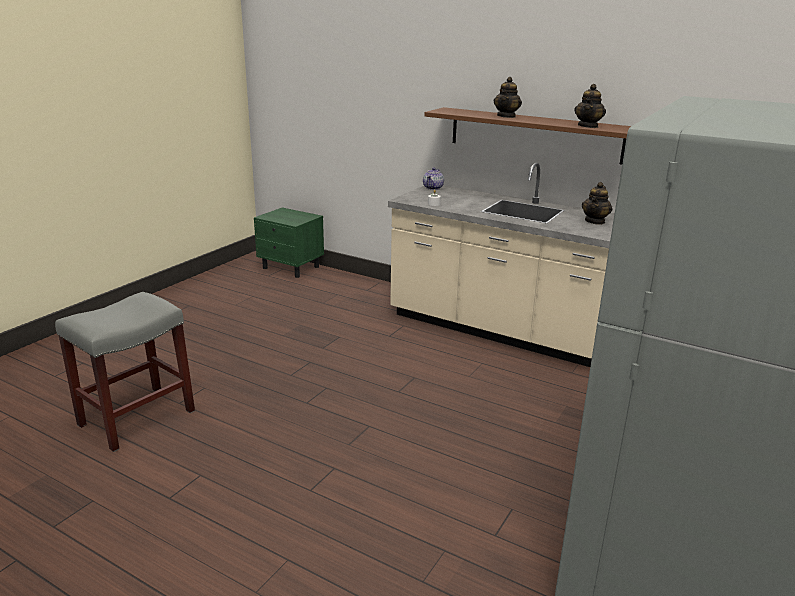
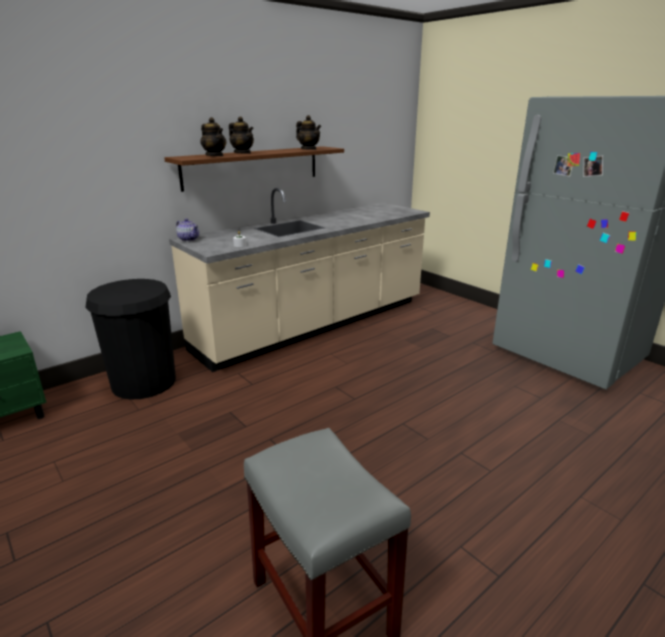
camera: 70 degrees left, 0 degrees up
teapot [582,182,613,225] -> teapot moved to [200,117,226,156]
none -> black trash can [85,279,176,400]

